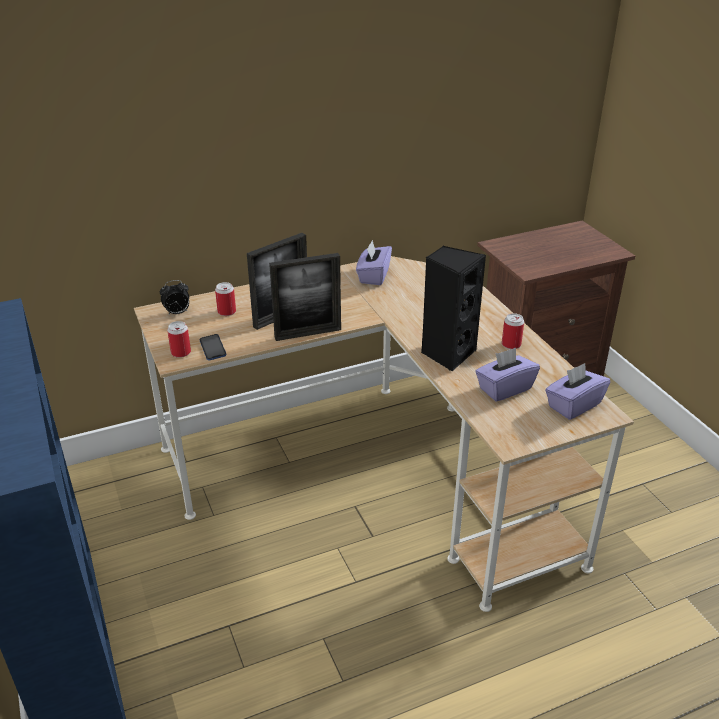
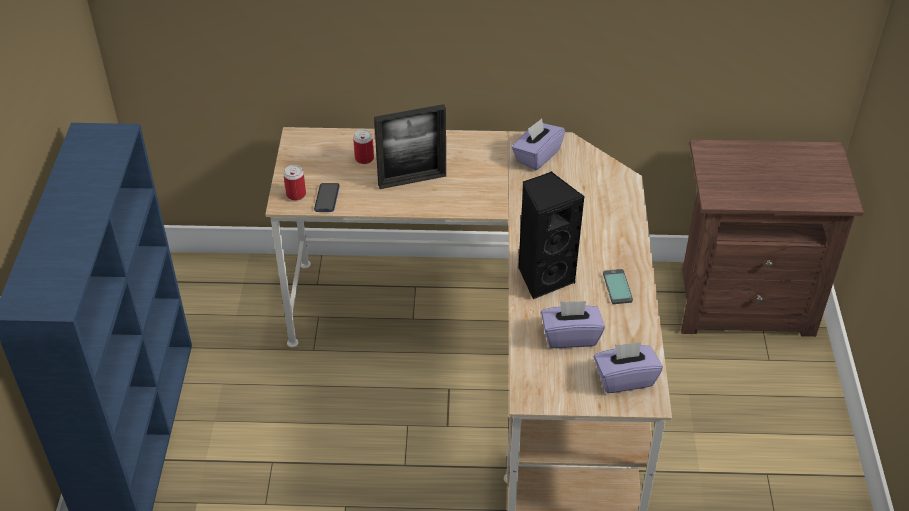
camera: 25 degrees right, 10 degrees up
alarm clock [160,280,189,316] -> none
picture frame [269,253,341,341] -> none
can [502,313,524,349] -> phone [603,269,633,304]

